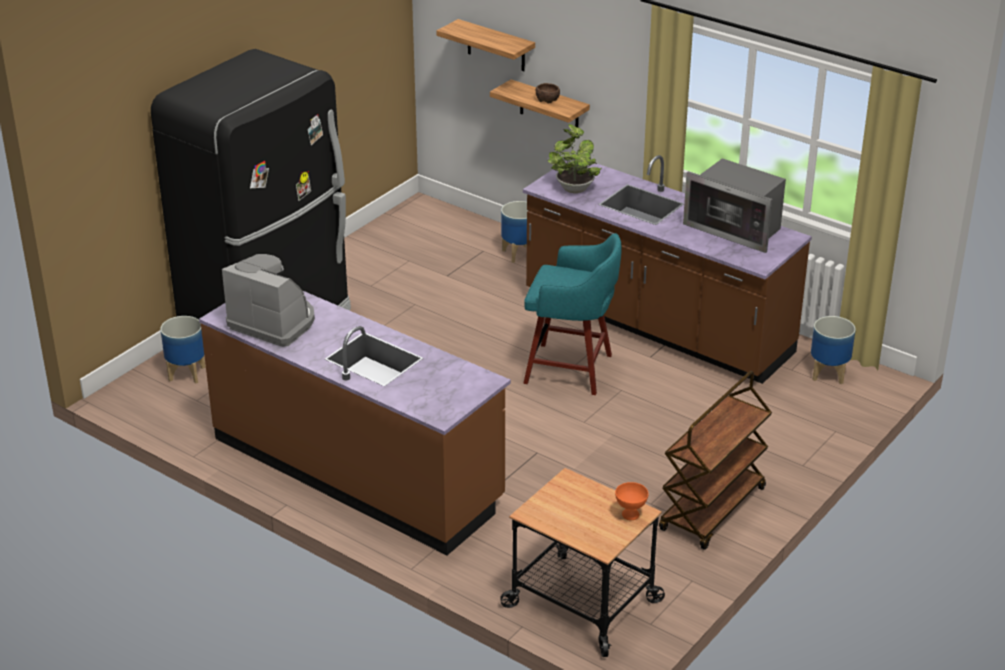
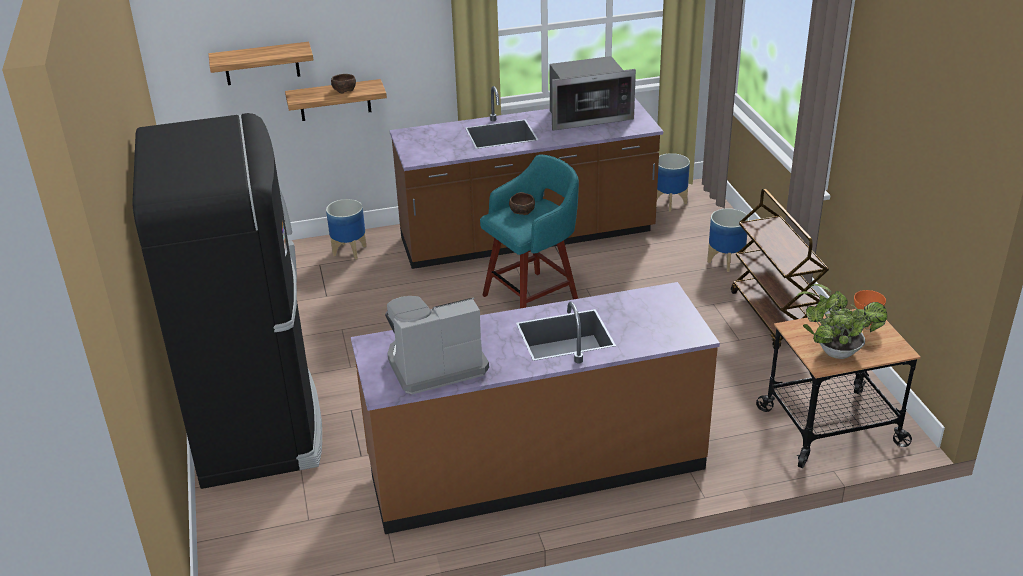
camera: 50 degrees left, 0 degrees up
planter [160,316,206,383] -> planter moved to [707,208,749,272]
potted plant [548,124,602,193] -> potted plant moved to [796,284,887,359]
none -> brown bowl [509,192,535,215]

